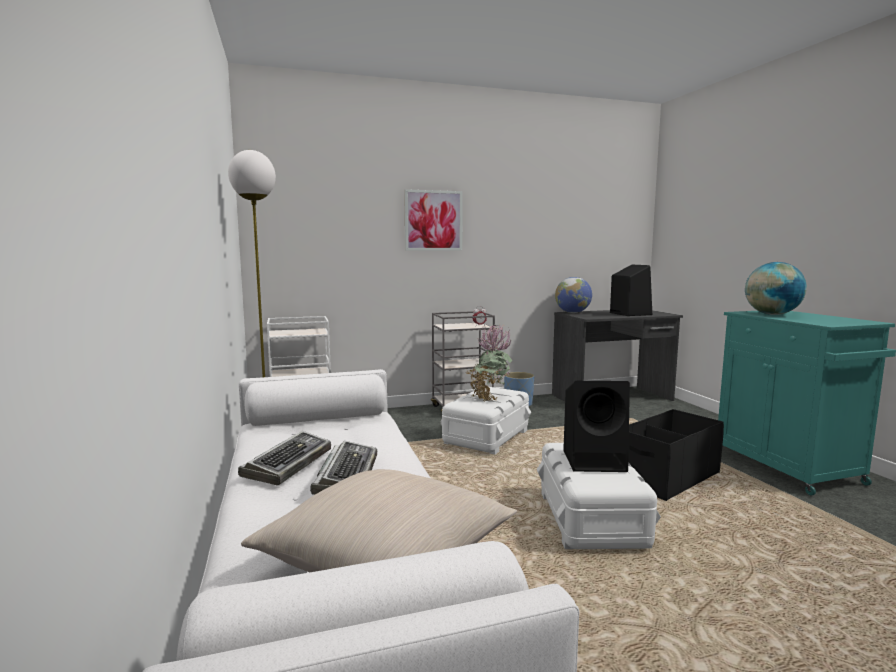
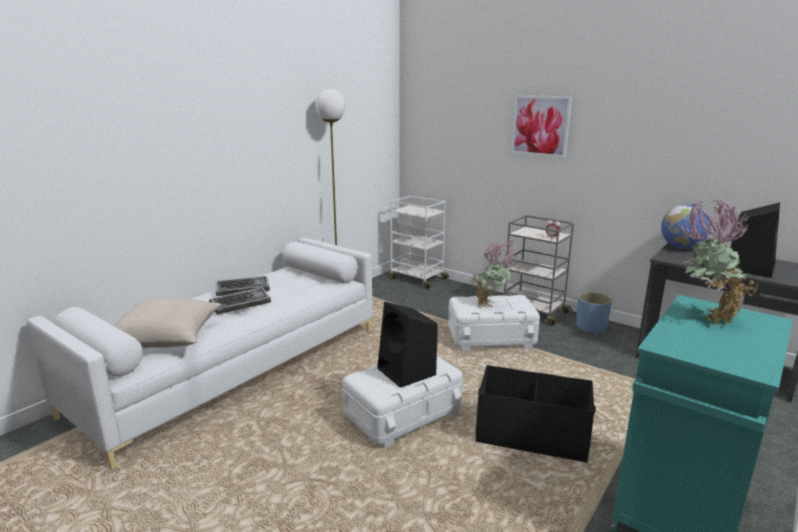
camera: 55 degrees right, 10 degrees up
globe [745,262,807,315] -> potted plant [680,197,759,326]

